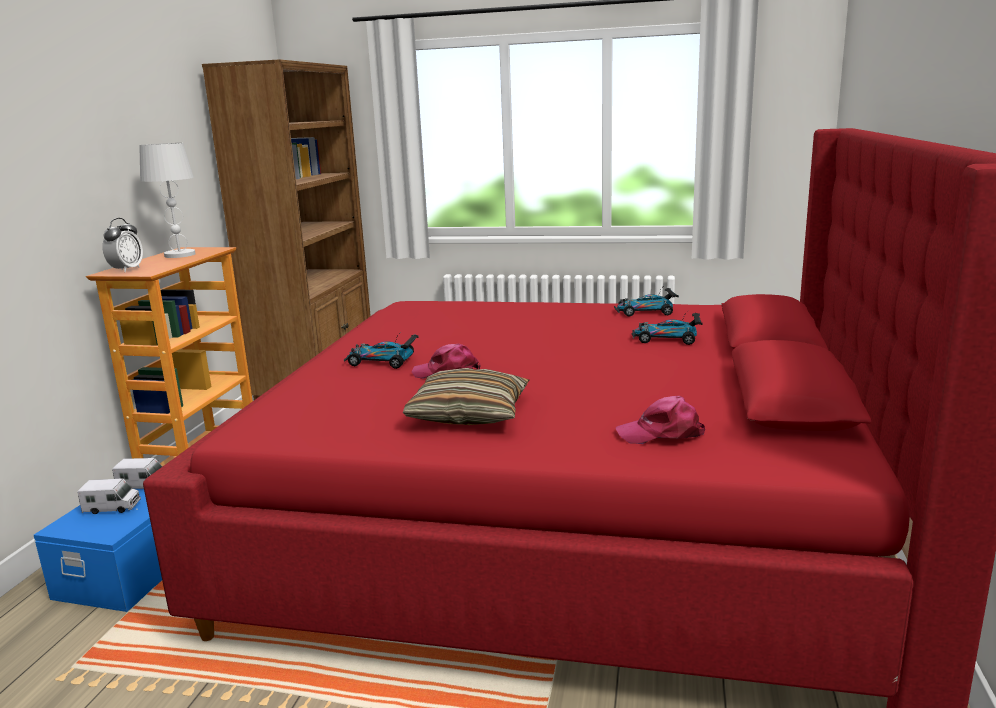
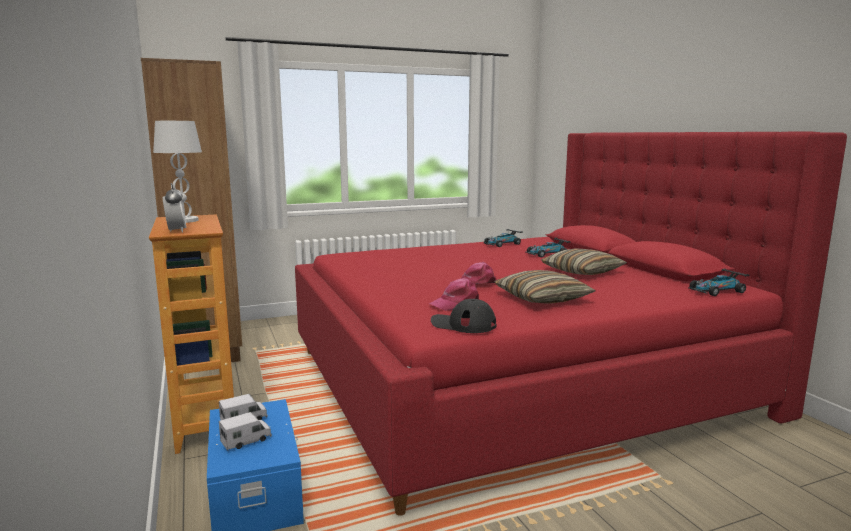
camera: 35 degrees left, 5 degrees down
toy car [344,332,419,369] -> toy car moved to [688,268,749,296]
pink cap [615,396,705,444] -> pink cap moved to [429,278,479,311]
none -> black cap [431,299,497,333]
none -> pillow [541,248,627,275]

